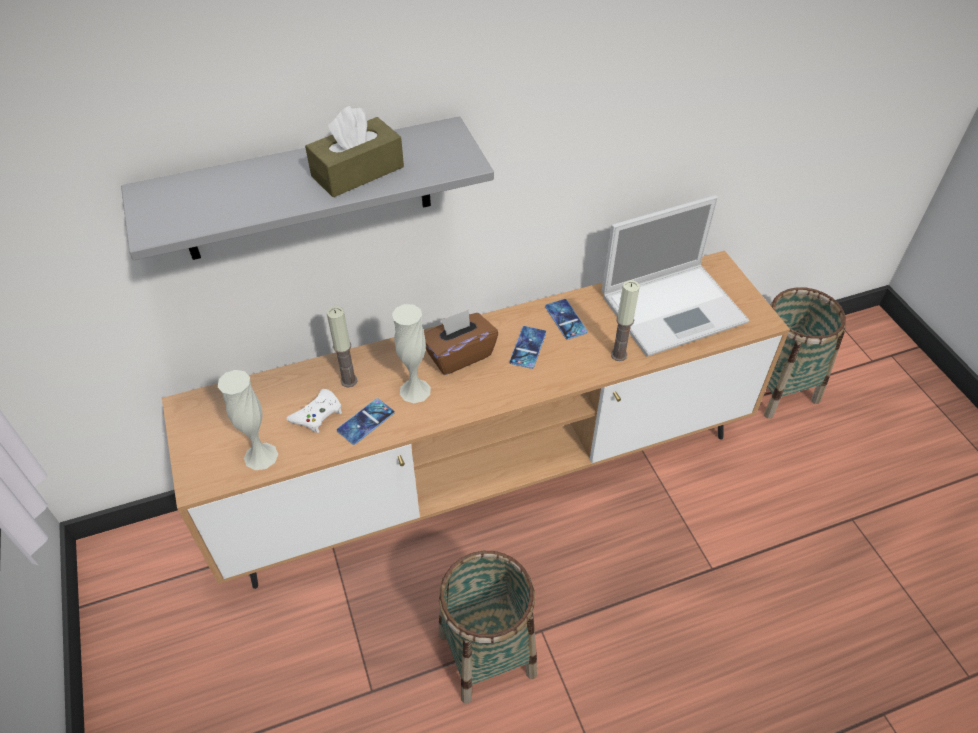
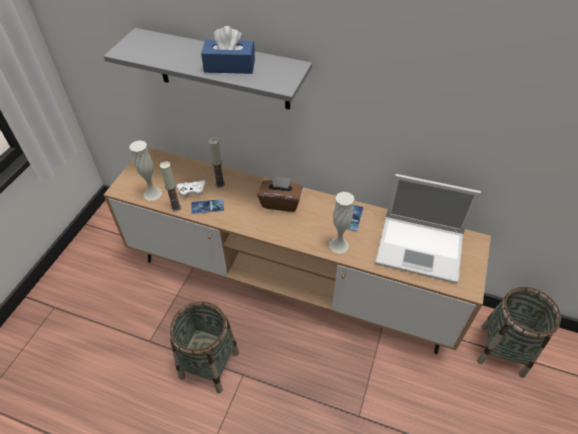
camera: 40 degrees right, 0 degrees up
brown tissue box [305,106,404,198] -> blue tissue box [201,26,255,74]
white vase [392,304,431,403] -> white vase moved to [329,192,355,253]
phone [509,326,546,369] -> none
candle [611,280,640,361] -> candle moved to [160,161,181,211]

